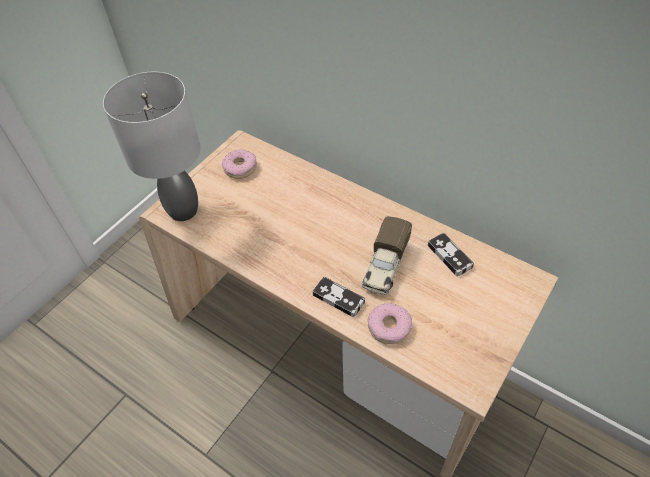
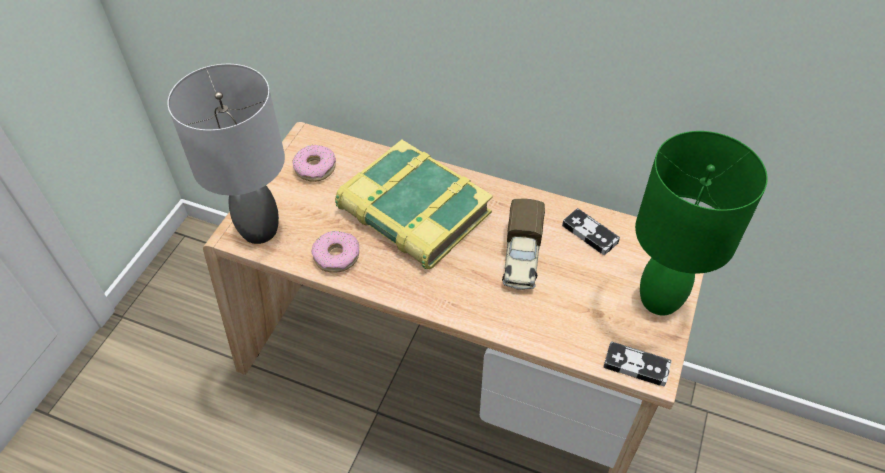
camera: 15 degrees left, 0 degrees up
game controller [313,277,365,317] -> game controller moved to [603,341,672,386]
donut [368,303,412,344] -> donut moved to [311,231,359,273]
none -> book [335,140,493,269]
none -> green table lamp [635,131,768,315]

